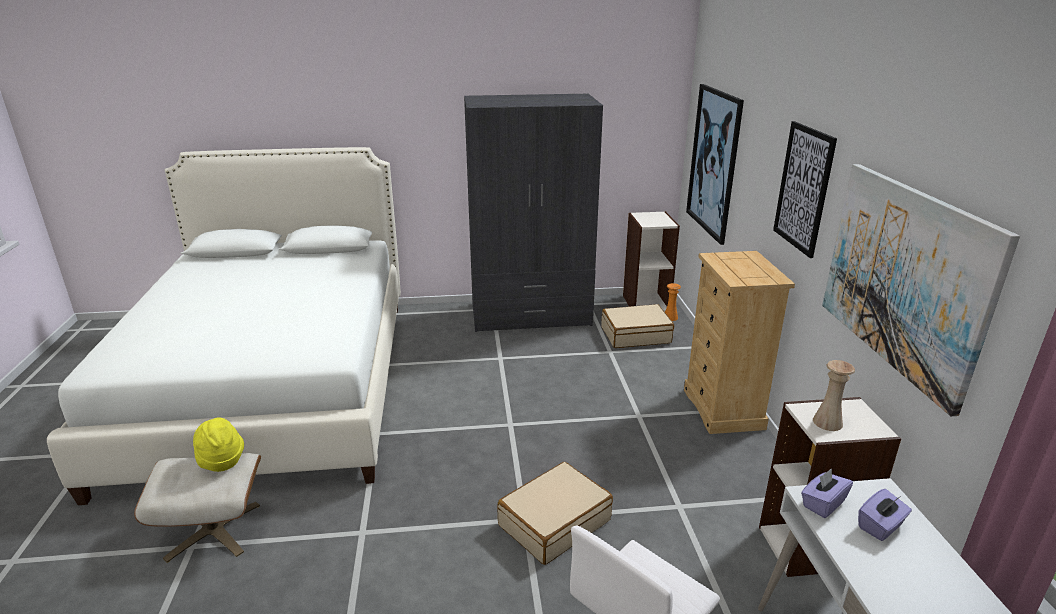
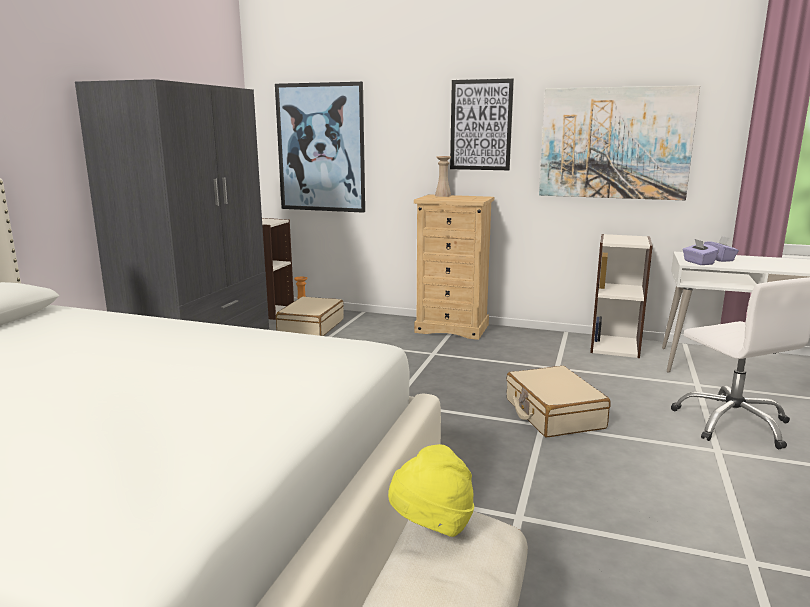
camera: 65 degrees left, 10 degrees down
beige vase [813,360,855,431] -> beige vase moved to [435,156,451,197]

